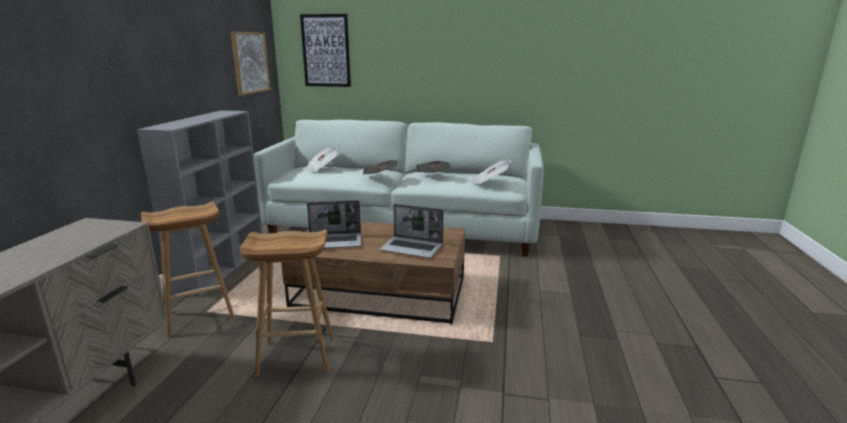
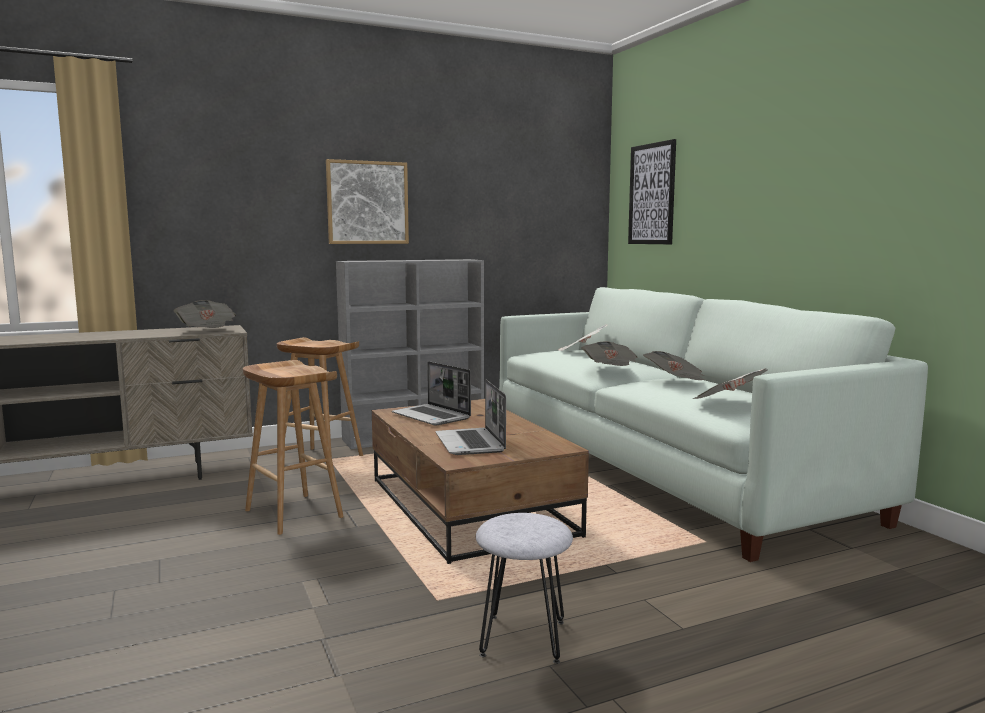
camera: 55 degrees right, 10 degrees down
picture [230,32,271,95] -> picture moved to [326,159,409,244]
none -> newspaper [173,300,236,328]
none -> grey stool [476,513,573,664]

